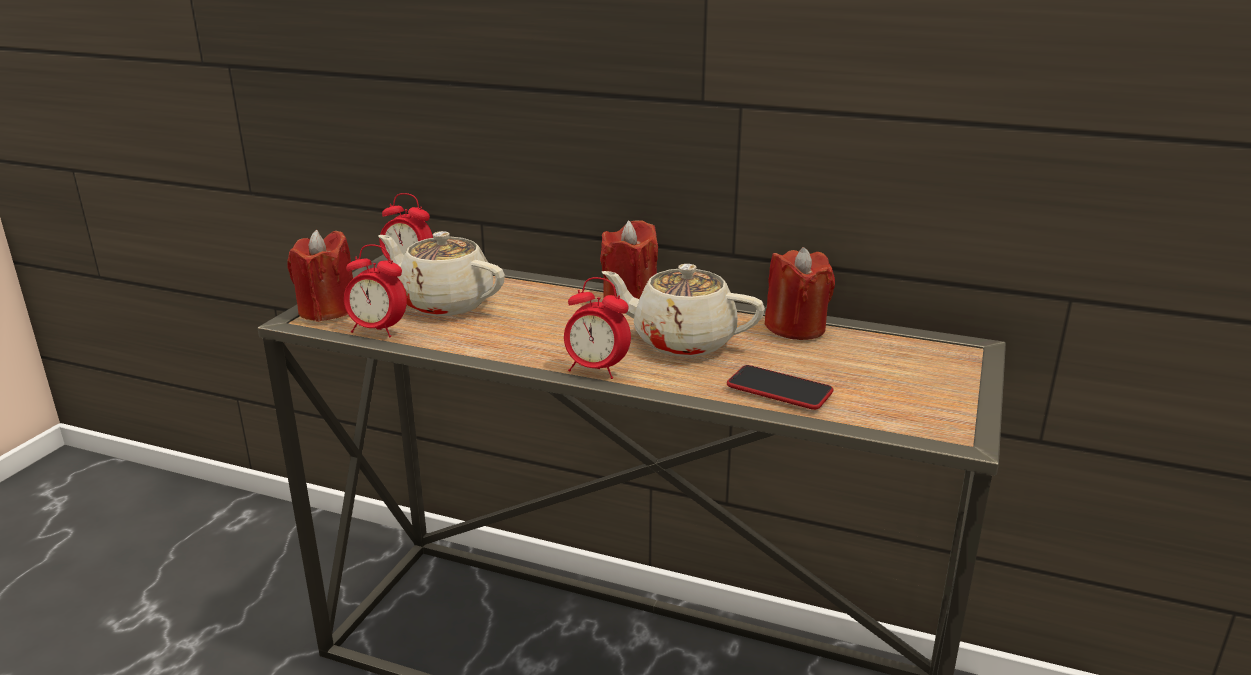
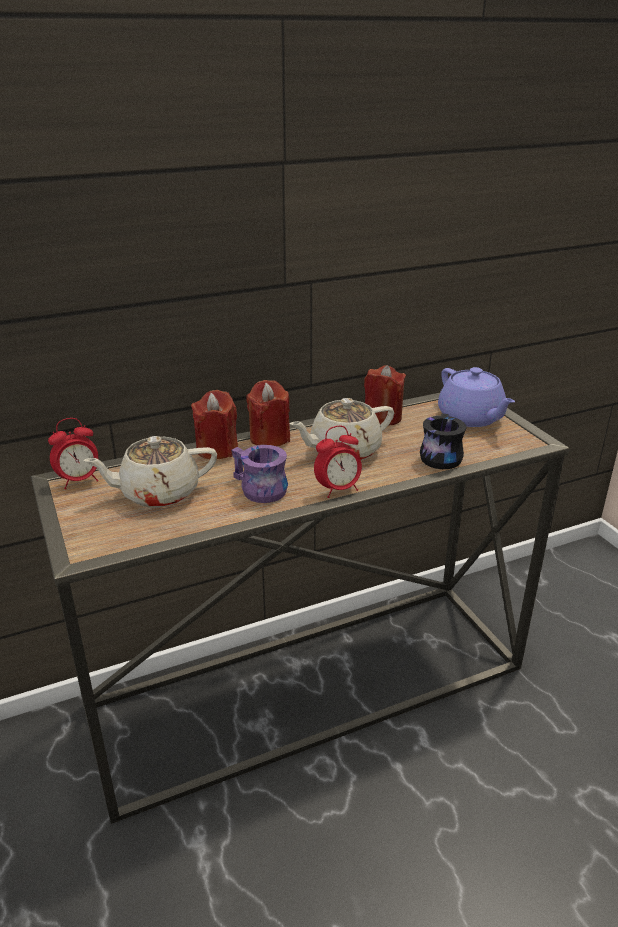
camera: 45 degrees left, 5 degrees up
red candle [287,230,353,322] -> red candle moved to [191,390,238,459]
alarm clock [344,244,407,338] -> none
phone [727,365,833,410] -> black mug [420,413,466,469]
none -> purple mug [231,445,288,503]
none -> purple teapot [438,367,515,427]

